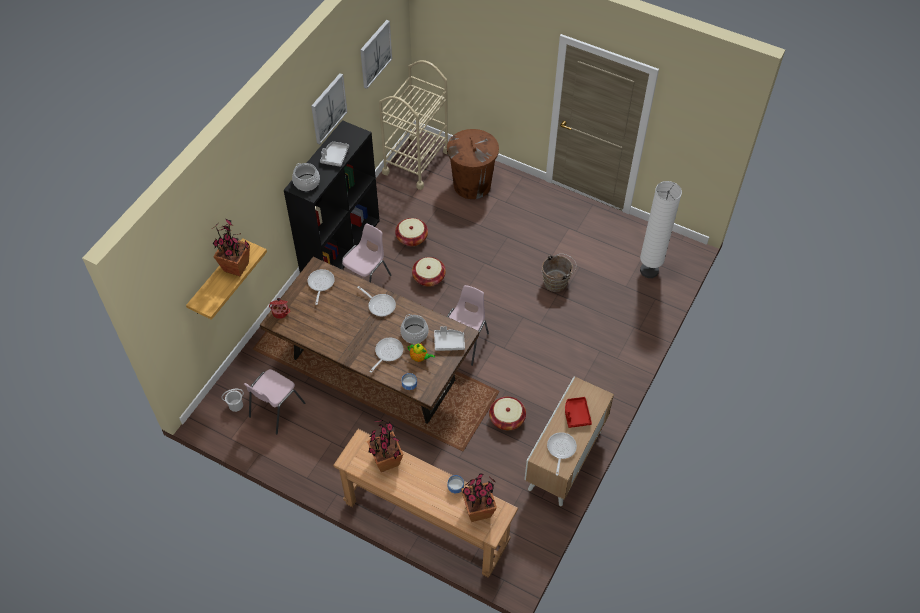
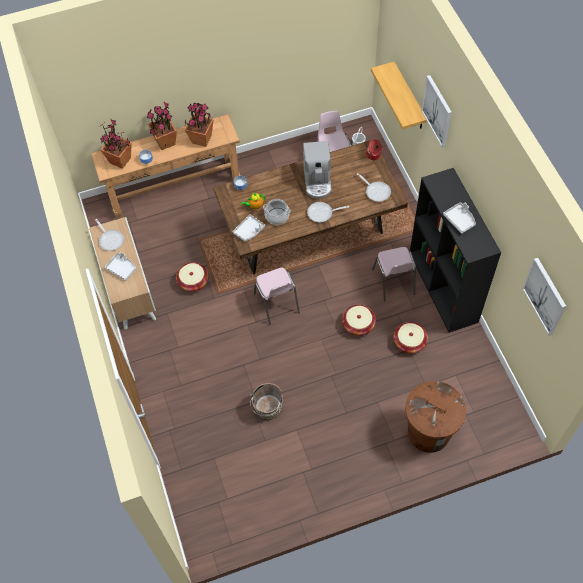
camera: 135 degrees right, 5 degrees up
potted plant [211,219,250,277] -> potted plant moved to [147,102,177,150]
cooking pot [292,163,320,191] -> none
picture [311,73,347,144] -> picture moved to [422,75,452,147]
frying pan [369,338,403,373] -> none
beige cart [379,60,448,190] -> none
red tray [565,397,592,428] -> grey tray [105,252,136,281]
white floor lamp [640,181,682,278] -> none
none -> coffee machine [303,141,332,199]

